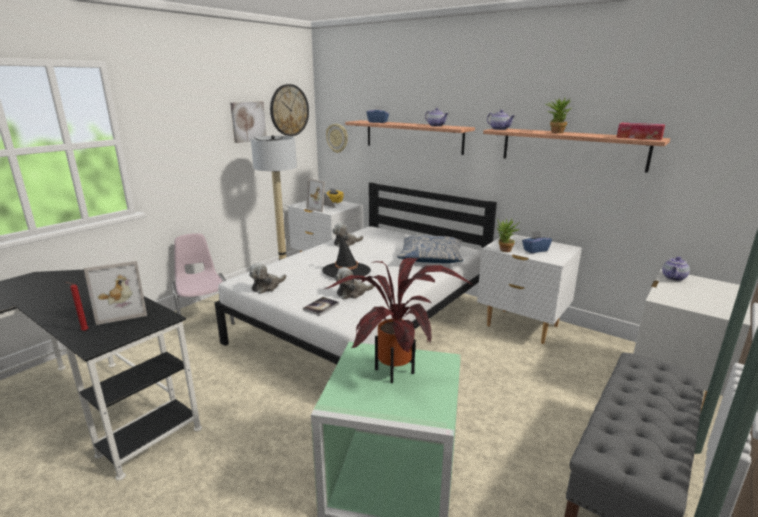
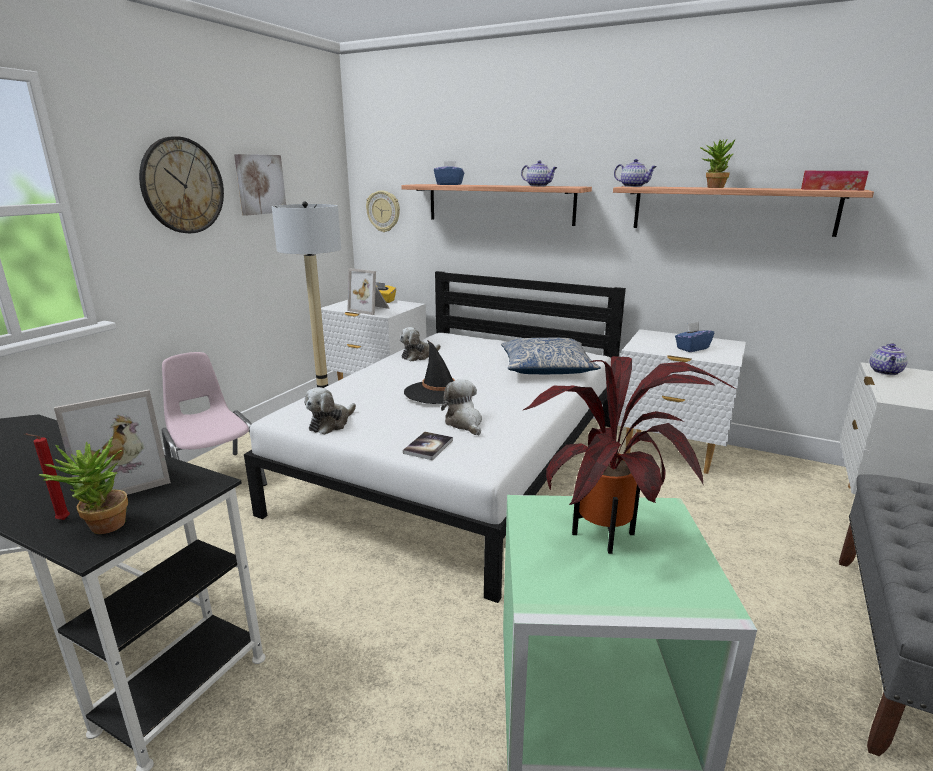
camera: 10 degrees left, 0 degrees up
wall clock [270,84,309,136] -> wall clock moved to [139,136,224,233]
plush toy [335,267,375,299] -> plush toy turned 105 degrees clockwise [441,379,482,436]
potted plant [497,218,520,252] -> potted plant moved to [39,436,128,534]

